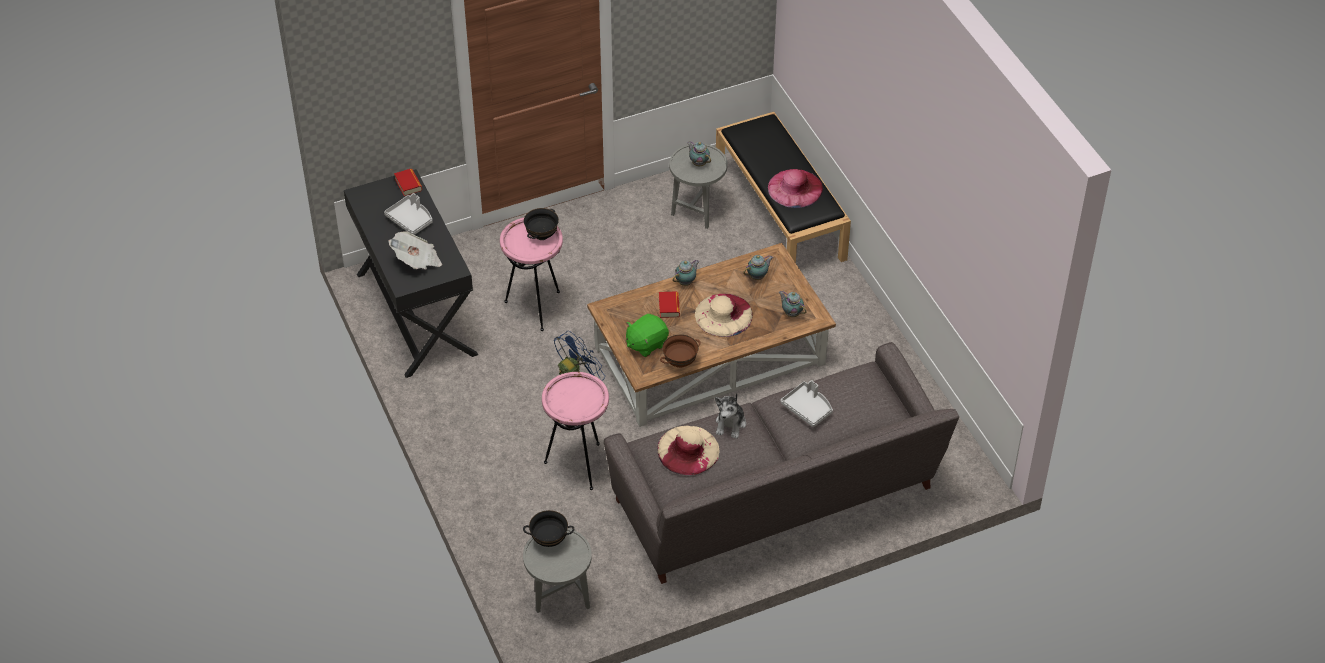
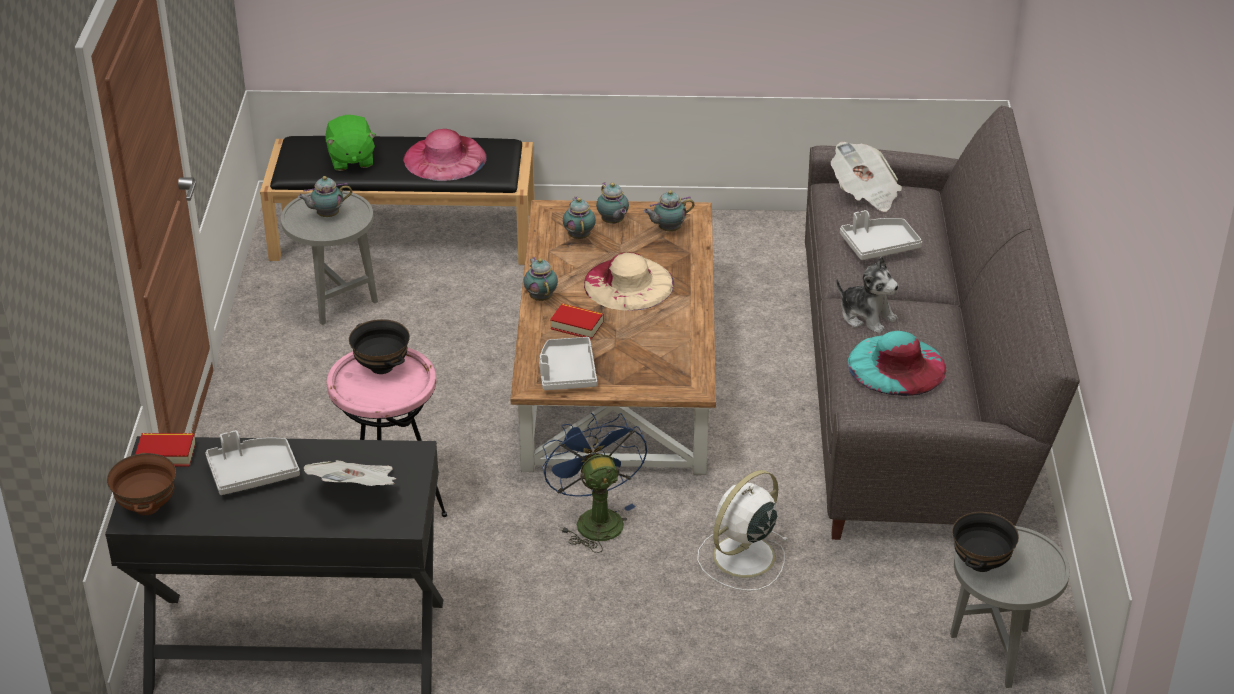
camera: 65 degrees left, 10 degrees down
pink side table [542,372,609,490] -> white fan [697,470,788,591]
green plush toy [626,314,669,357] -> green plush toy moved to [325,115,376,171]
beige hat [658,426,720,475] -> turquoise hat [847,331,946,396]
brown bowl [660,334,701,368] -> brown bowl moved to [107,453,176,515]
none -> grey tray [539,337,597,390]
none -> teapot [596,182,629,224]
none -> newspaper [831,141,902,212]

